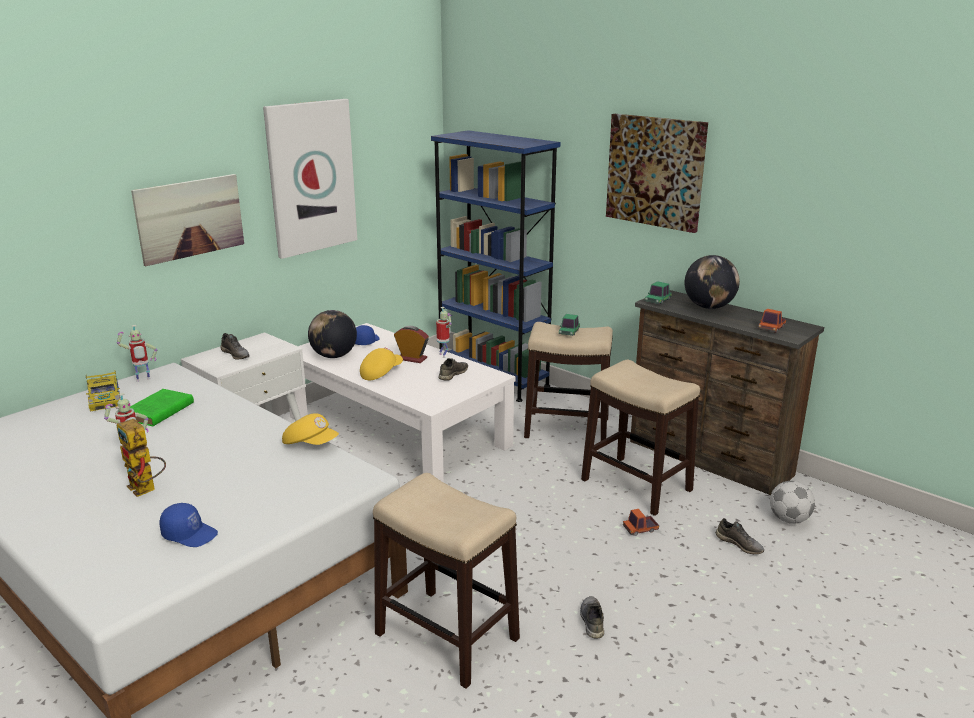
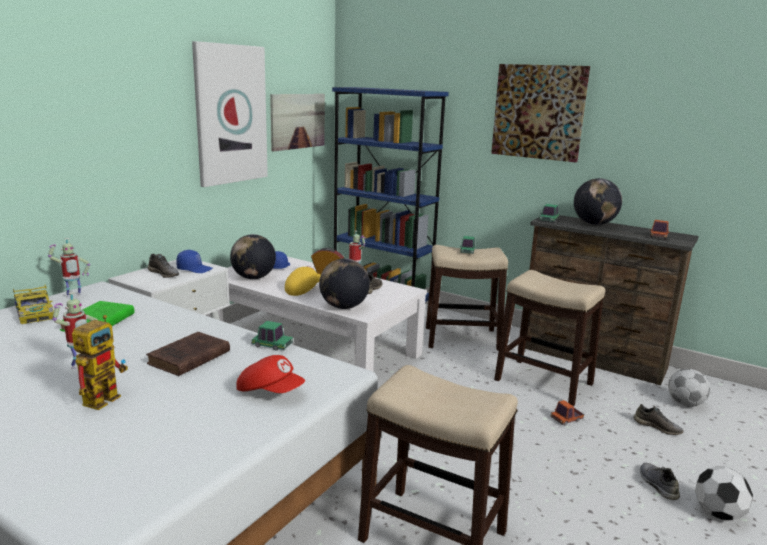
camera: 10 degrees left, 5 degrees down
toy robot [117,419,166,497] -> toy robot turned 105 degrees counterclockwise [72,315,128,410]
picture [131,174,244,266] -> picture moved to [270,94,325,151]
blue cap [159,503,218,547] -> blue cap moved to [176,250,213,273]
yellow cap [282,413,339,445] -> toy car [251,321,293,351]
grey shoe [580,596,604,639] -> grey shoe moved to [640,463,680,500]
none -> brown book [146,332,230,376]
none -> red cap [236,355,305,393]
none -> globe [319,258,370,309]
none -> football [695,467,753,520]

